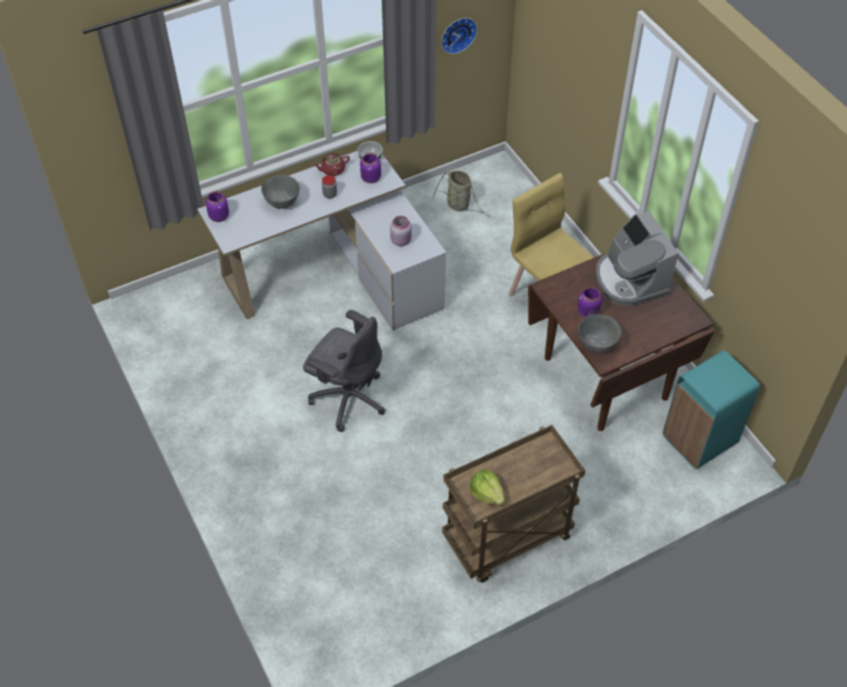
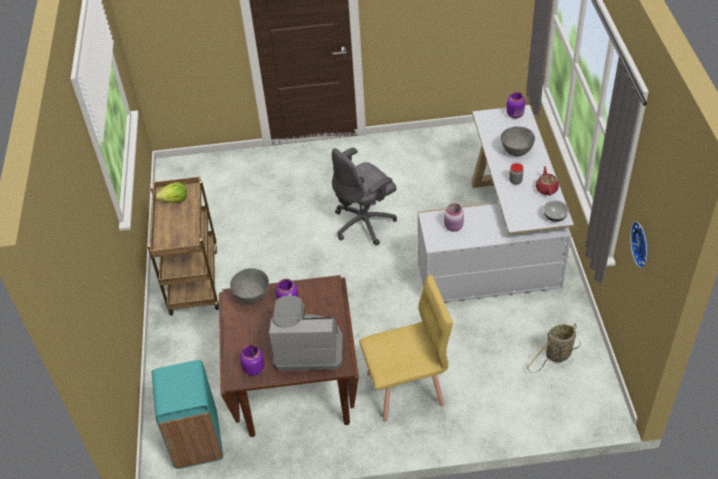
camera: 115 degrees right, 5 degrees down
purple jar [360,153,381,183] -> purple jar moved to [240,345,265,376]

